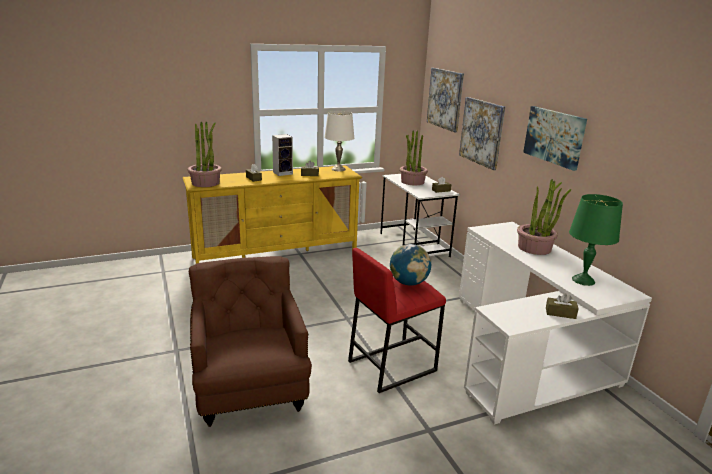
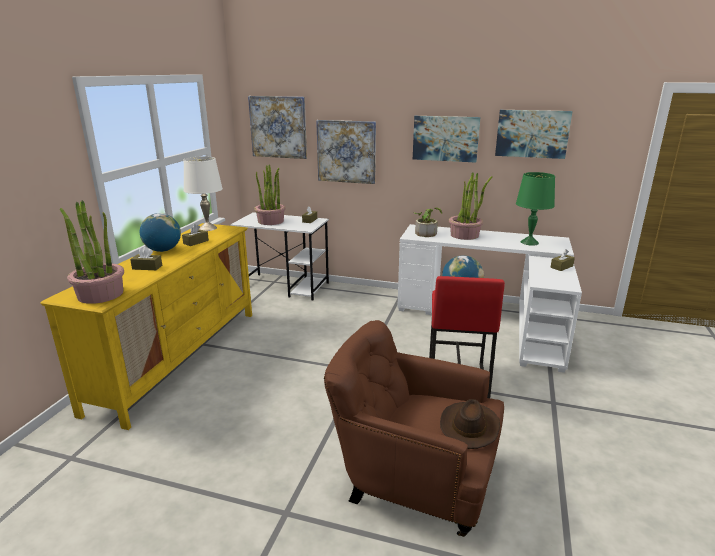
camera: 50 degrees left, 0 degrees up
speaker [272,134,293,176] -> globe [140,213,181,252]
none -> potted plant [413,207,442,237]
none -> brown hat [440,399,500,449]
none -> picture [495,110,572,159]

